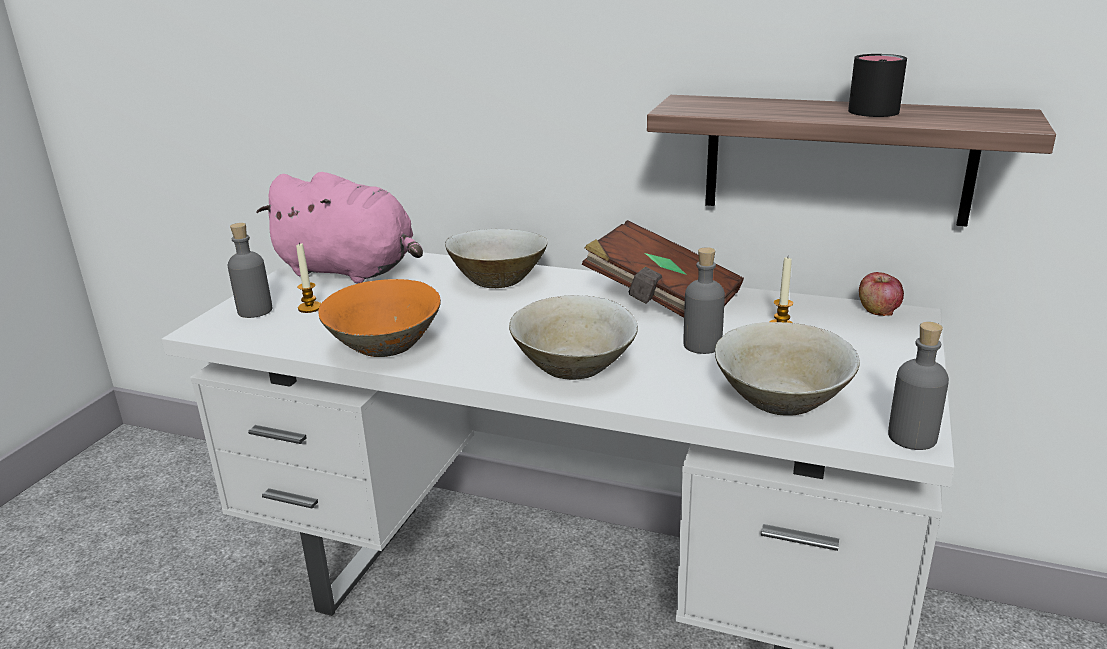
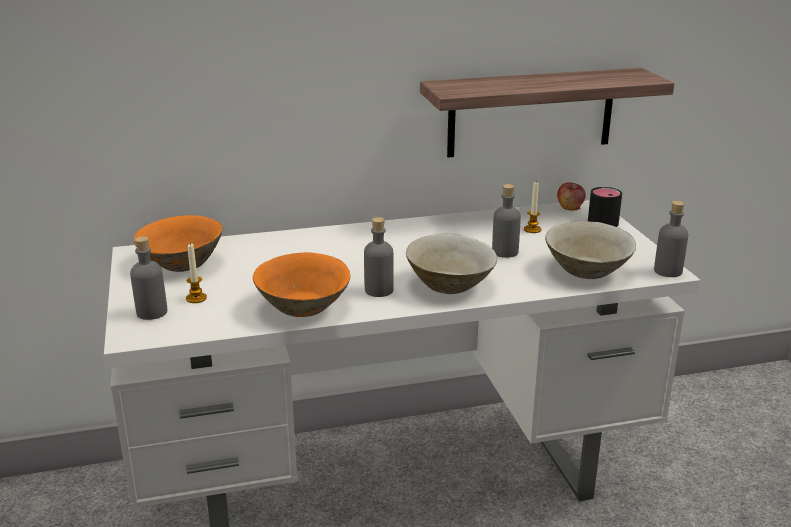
camera: 35 degrees left, 0 degrees up
pink plush toy [256,172,423,283] -> orange bowl [134,215,222,272]
beige bowl [445,229,548,288] -> none
brown book [582,220,744,318] -> none
black mug [848,54,907,117] -> black mug moved to [588,187,622,227]
none -> grey bottle [364,217,394,297]

